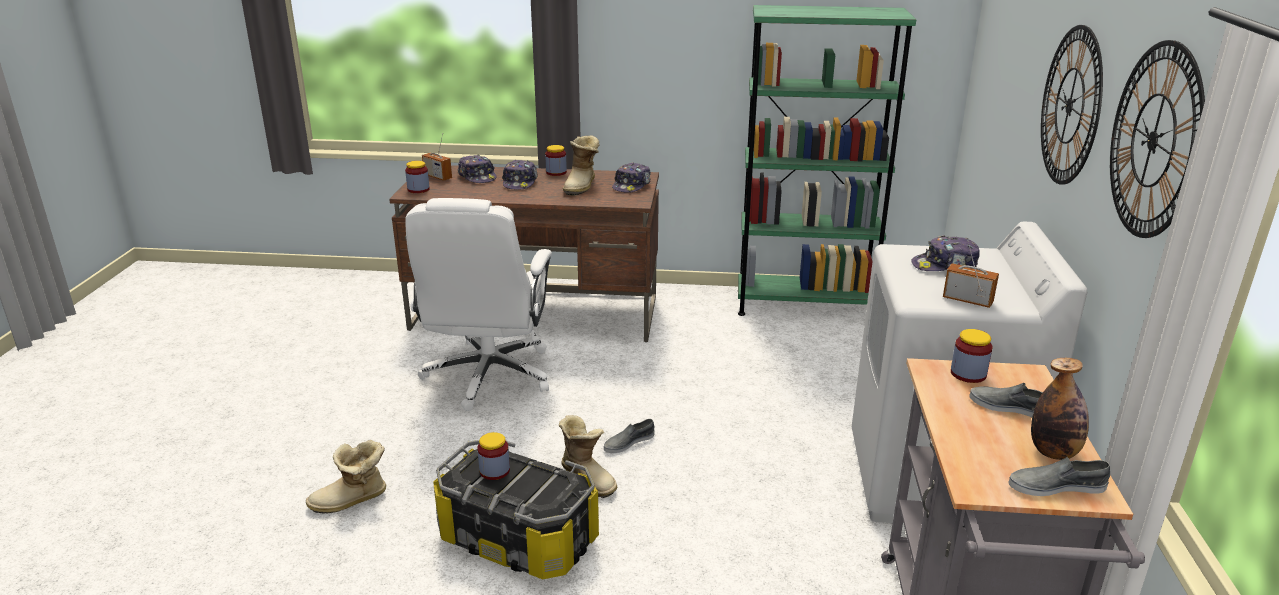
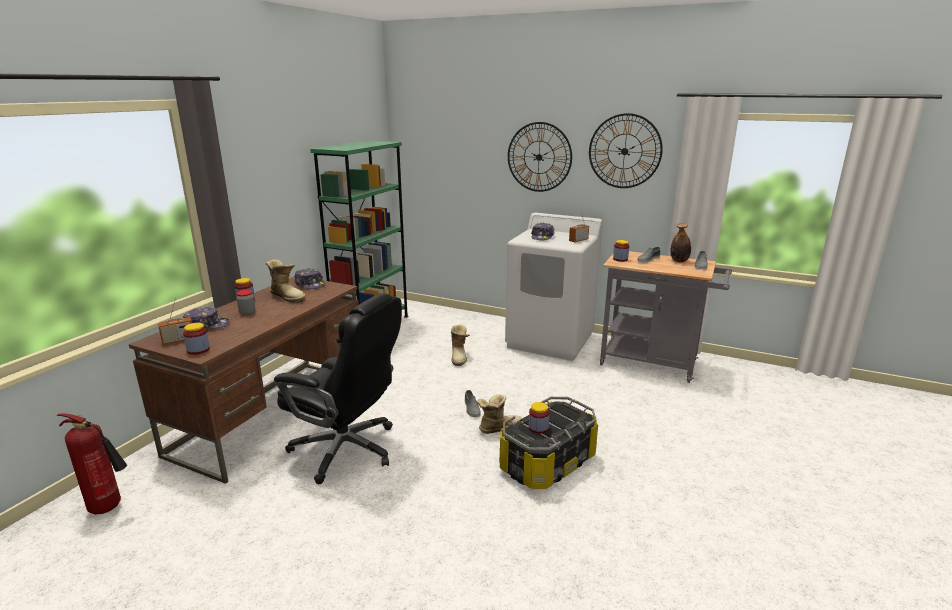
camera: 70 degrees left, 5 degrees down
boot [306,440,386,514] -> boot moved to [451,324,470,366]
white office chair [405,198,552,411] -> black office chair [274,293,402,484]
cap [502,160,538,190] -> jar [236,290,256,316]
none -> fire extinguisher [56,413,127,515]

